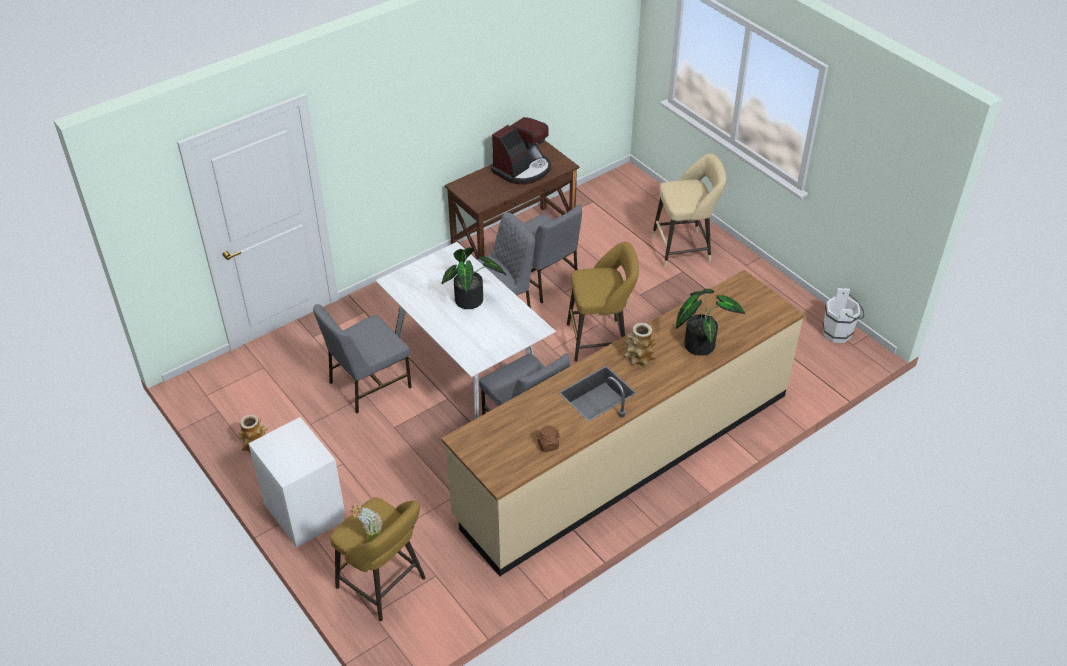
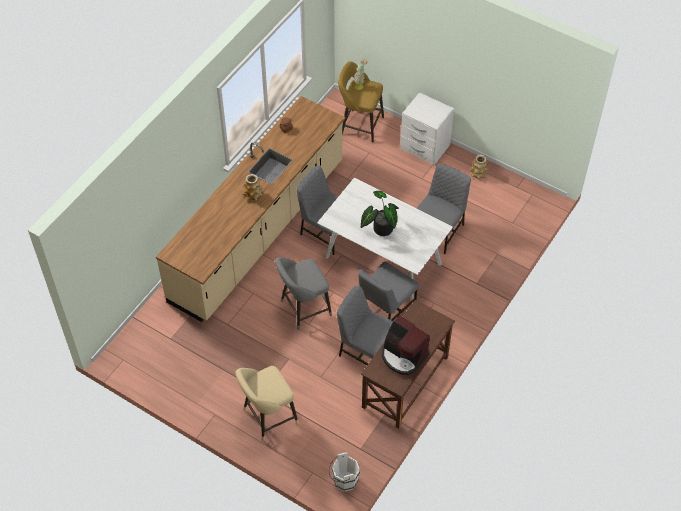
camera: 160 degrees right, 10 degrees up
coffee machine [491,117,551,185] -> coffee machine turned 75 degrees counterclockwise [382,315,430,375]
yellow stool [567,242,639,362] -> grey stool [275,257,332,330]
potted plant [676,289,745,356] -> none
white bucket [823,288,864,343] -> white bucket moved to [329,452,360,492]

